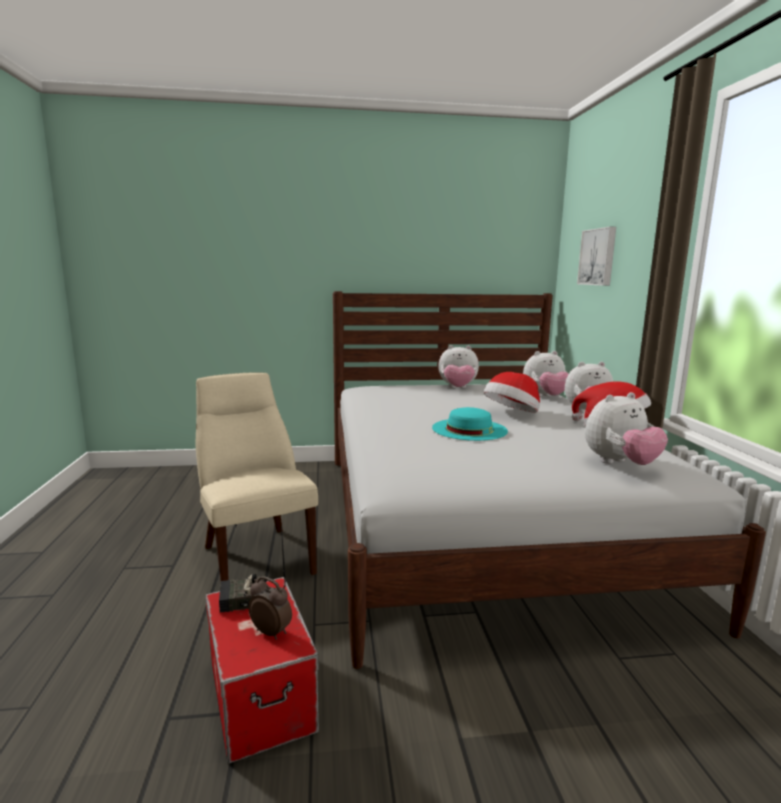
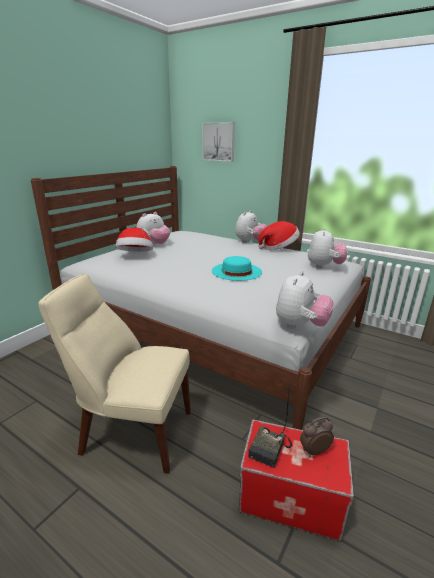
camera: 50 degrees left, 10 degrees up
hat [484,372,540,413] -> hat moved to [116,228,153,251]
plush toy [523,351,569,396] -> plush toy moved to [276,271,334,329]

